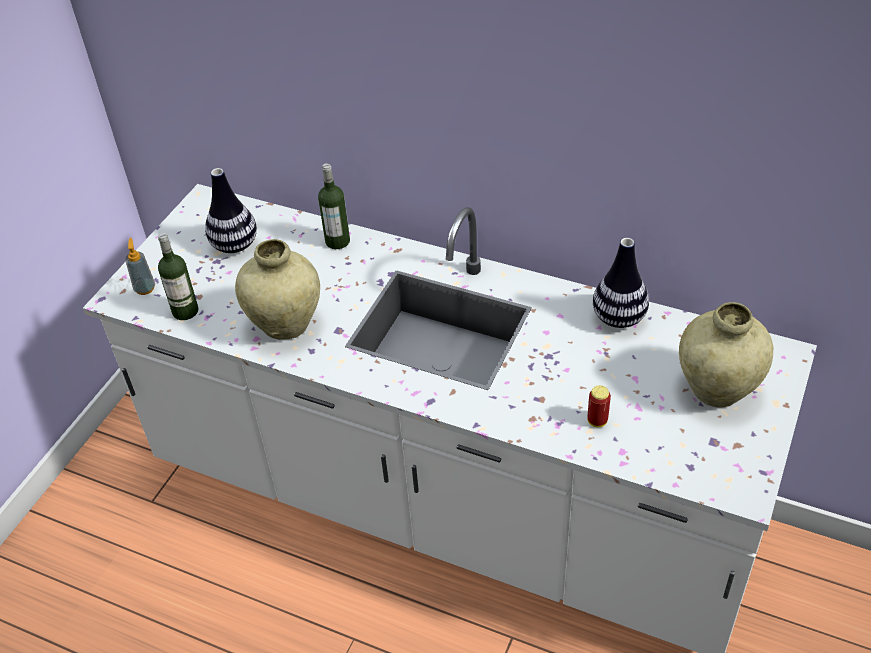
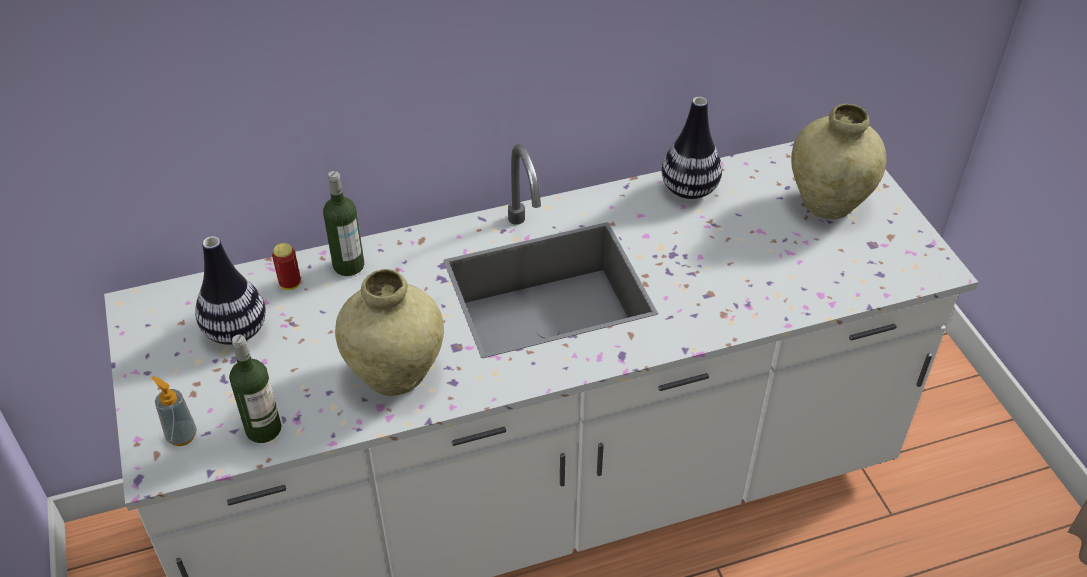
camera: 45 degrees left, 0 degrees up
can [587,385,611,427] -> can moved to [272,243,301,290]

